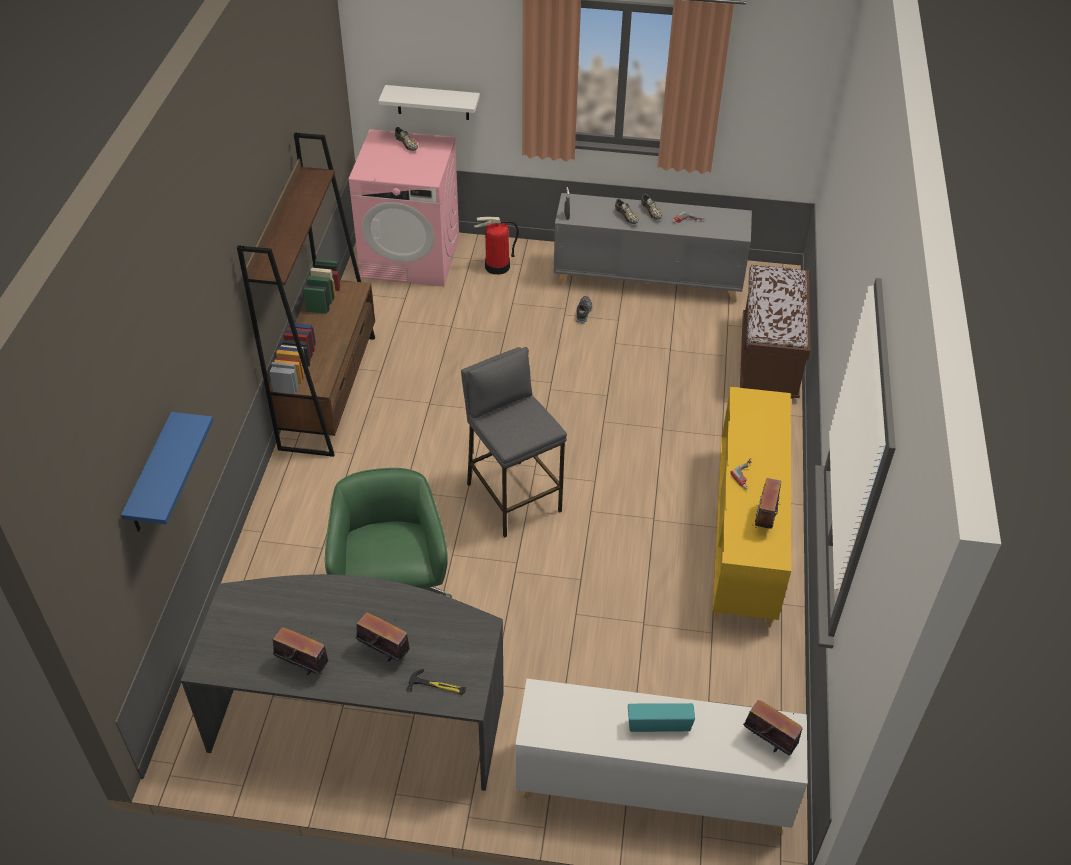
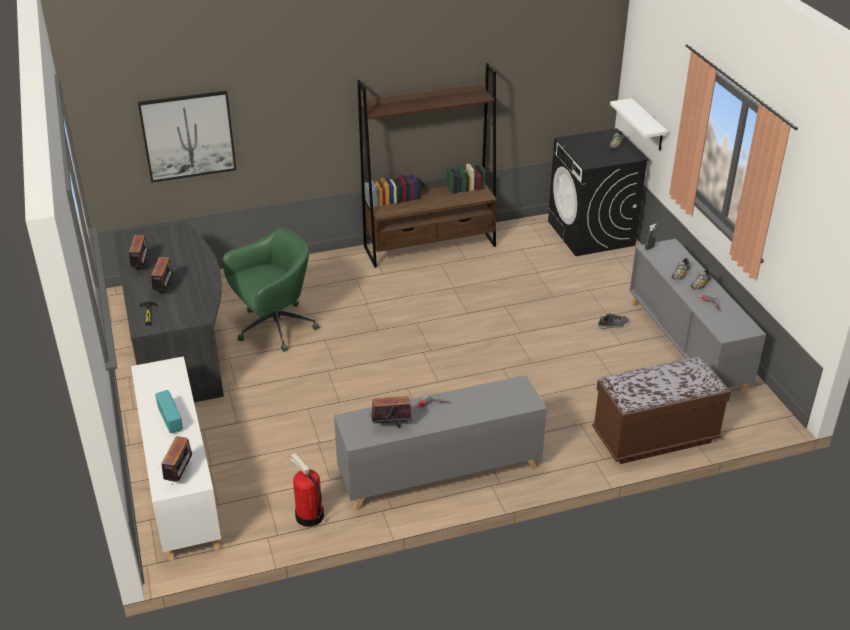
camera: 65 degrees right, 10 degrees down
blue shelf [121,412,213,532] -> picture [138,91,236,183]
pink washing machine [349,129,459,286] -> black washing machine [548,128,649,256]
grey stool [461,347,567,538] -> none
fire extinguisher [474,217,519,275] -> fire extinguisher moved to [290,453,324,527]
yellow cabinet [712,387,791,627] -> grey cabinet [334,375,547,510]

